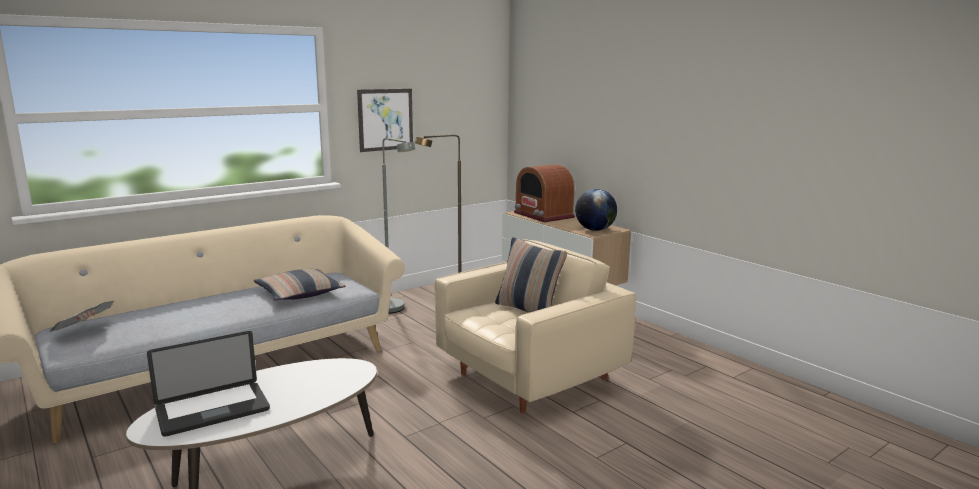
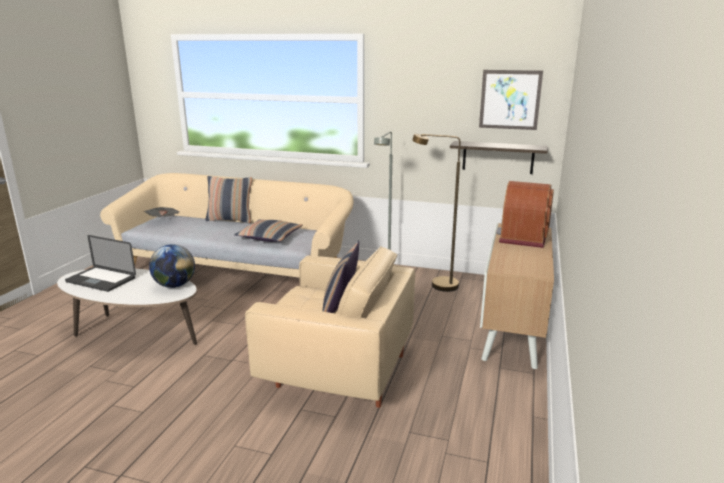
camera: 55 degrees right, 5 degrees up
picture [357,89,413,152] -> picture moved to [479,70,543,130]
globe [575,189,617,231] -> globe moved to [149,244,195,288]
none -> pillow [205,176,253,223]
none -> shelf [450,141,547,174]

